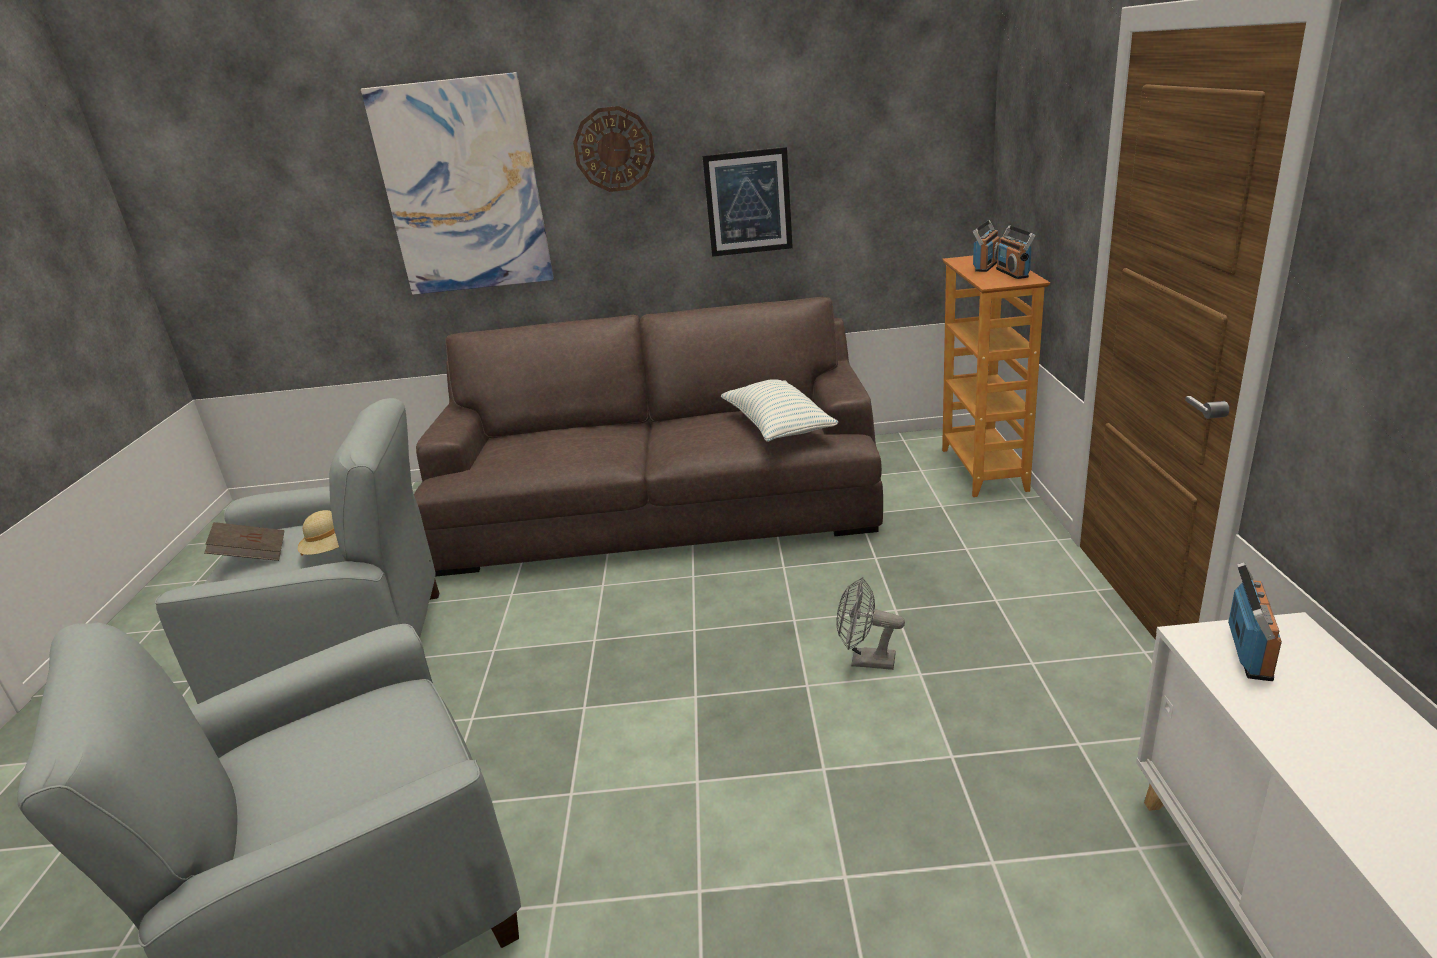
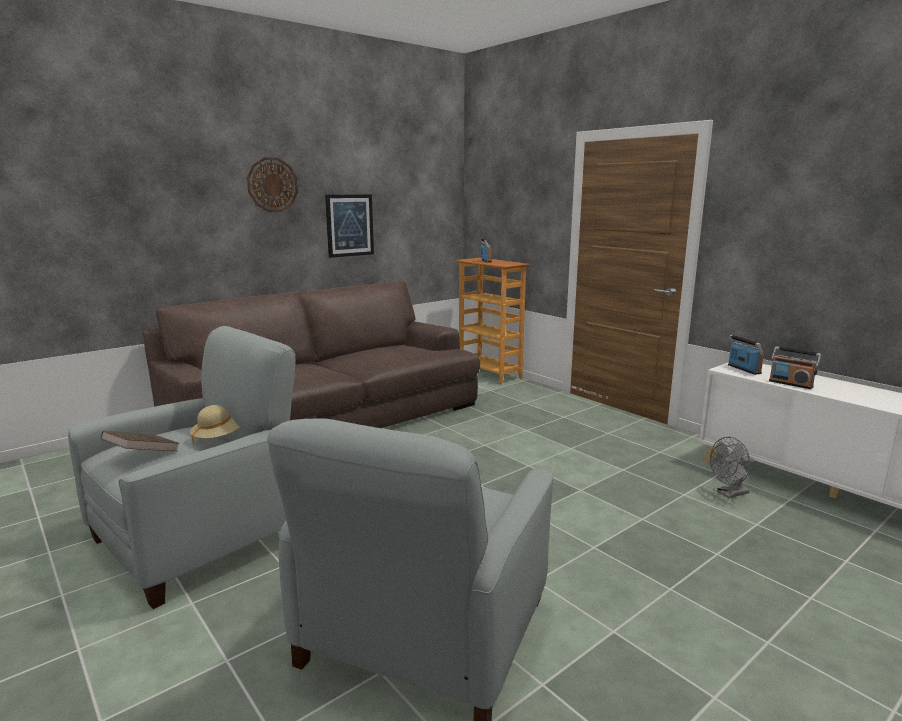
camera: 40 degrees left, 10 degrees down
picture [361,72,554,295] -> none
pillow [721,379,838,442] -> none
grey fan [836,577,905,670] -> grey fan moved to [710,437,754,498]
radio [996,225,1035,279] -> radio moved to [769,346,821,389]

